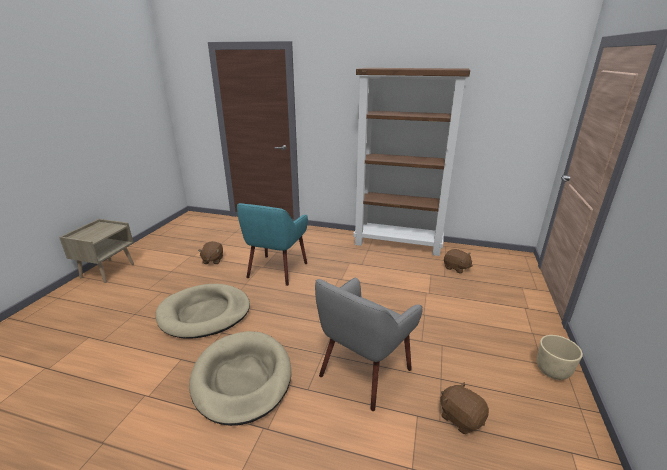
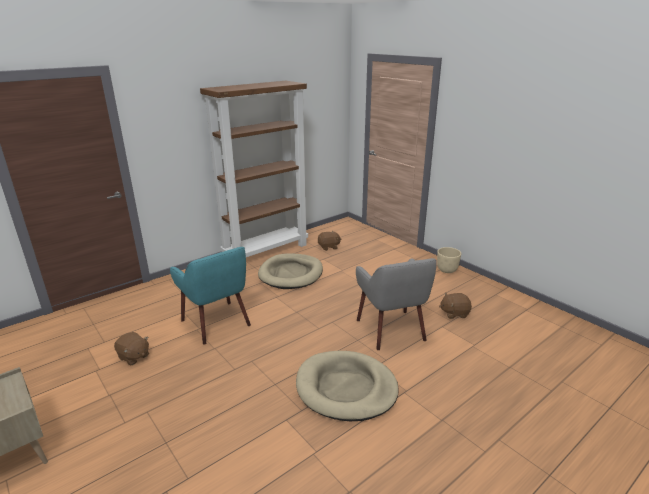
camera: 55 degrees left, 0 degrees up
beige dog bed [155,284,250,339] -> beige dog bed moved to [258,253,323,289]

